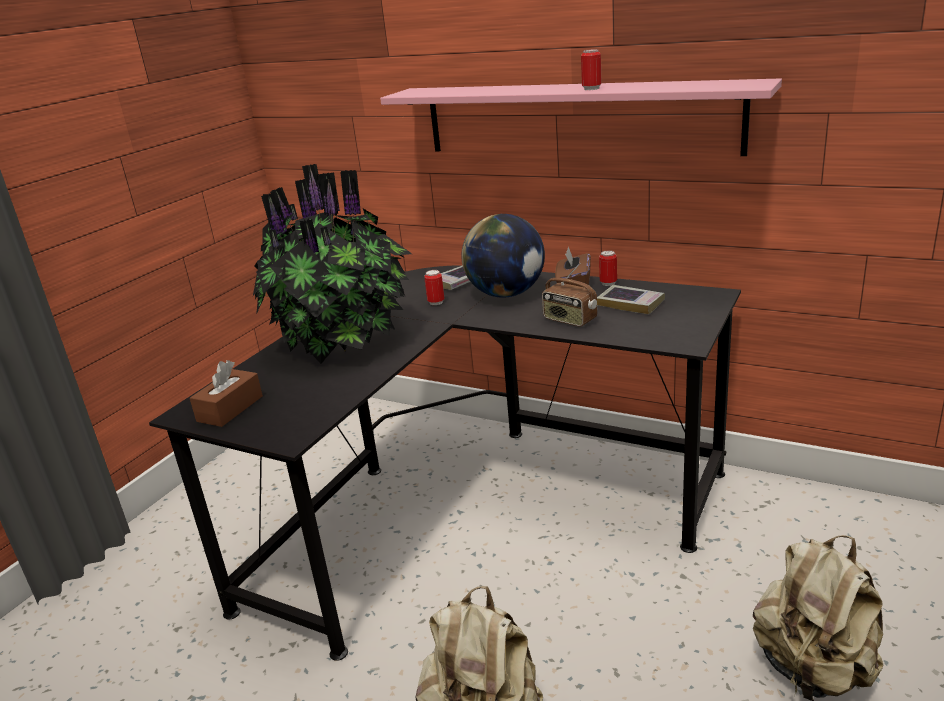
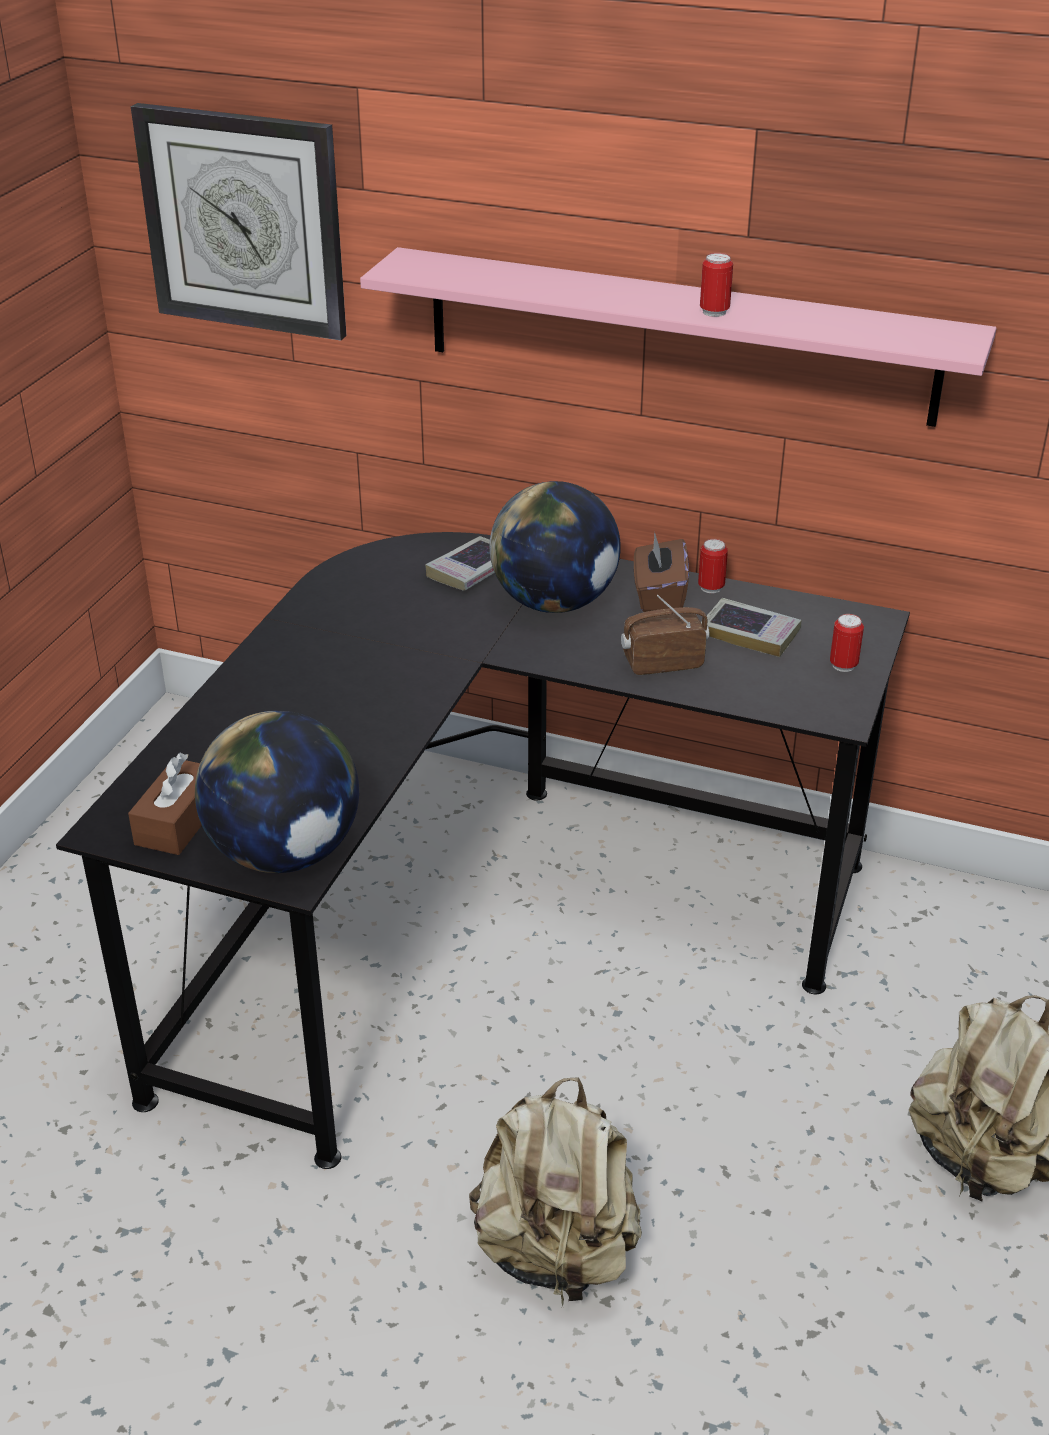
camera: 10 degrees left, 10 degrees up
potted plant [253,164,412,364] -> none
can [424,270,444,305] -> can moved to [830,614,864,672]
radio [542,263,597,327] -> radio turned 135 degrees clockwise [621,595,709,675]
none -> wall clock [131,103,346,341]
none -> globe [195,710,359,873]

